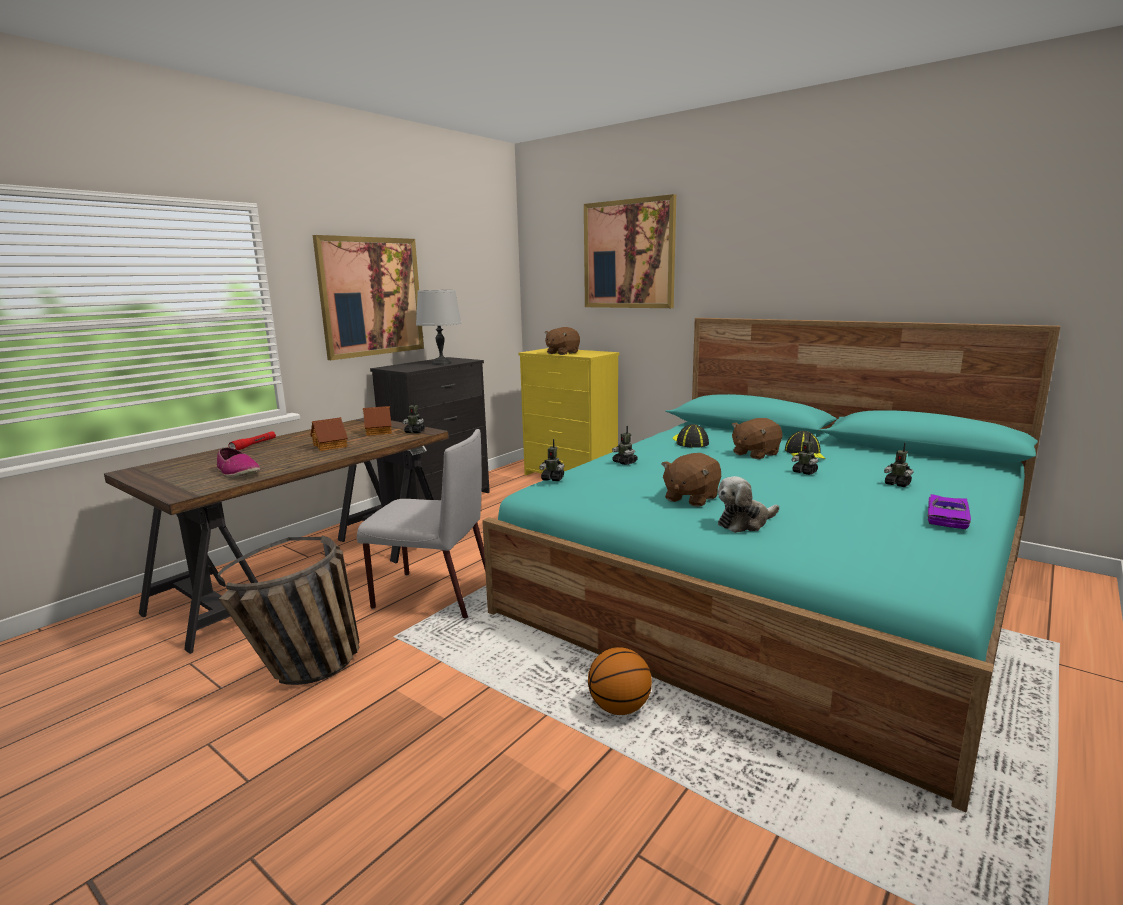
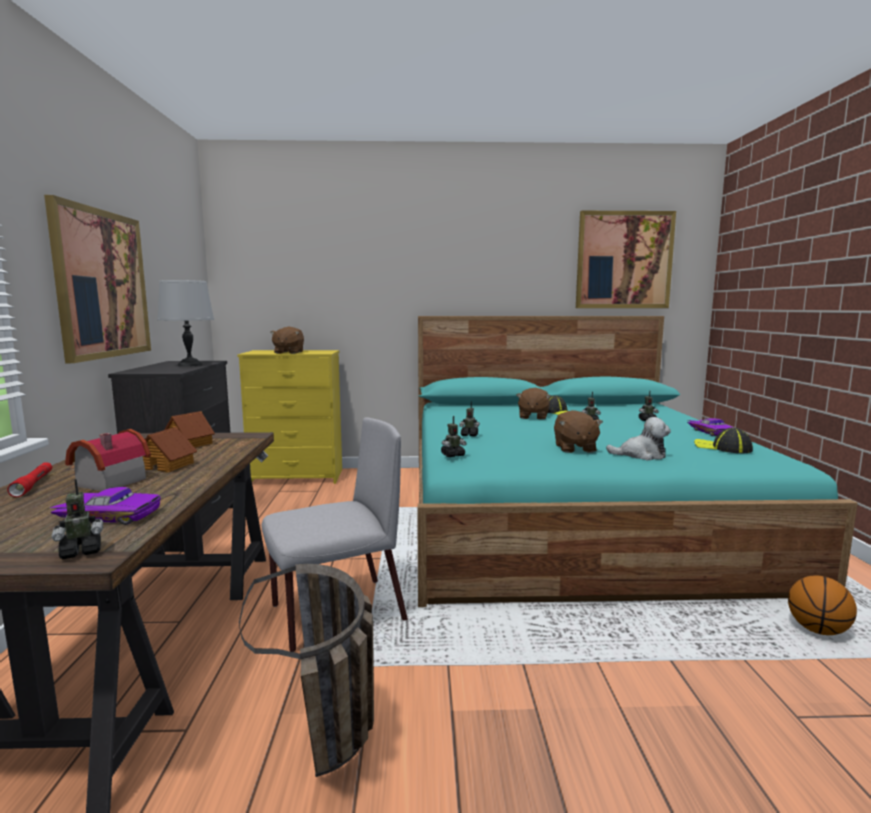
camera: 40 degrees left, 5 degrees down
shoe [216,447,260,477] -> purple toy car [50,487,161,525]
toy robot [402,398,425,433] -> toy robot moved to [52,479,103,559]
picture [584,194,676,308] -> picture moved to [576,211,676,308]
basketball [588,647,652,715] -> basketball moved to [788,576,857,635]
cap [672,424,709,448] -> cap moved to [694,428,753,453]
plush toy [718,476,779,533] -> plush toy turned 105 degrees counterclockwise [606,417,671,460]
none -> toy house [65,429,151,491]

